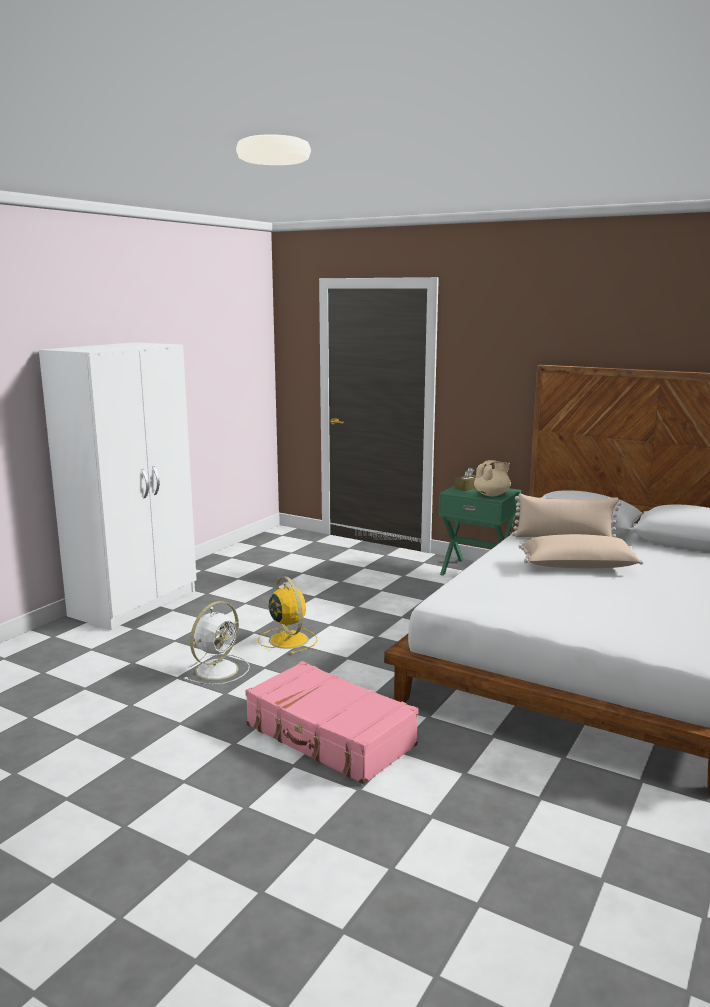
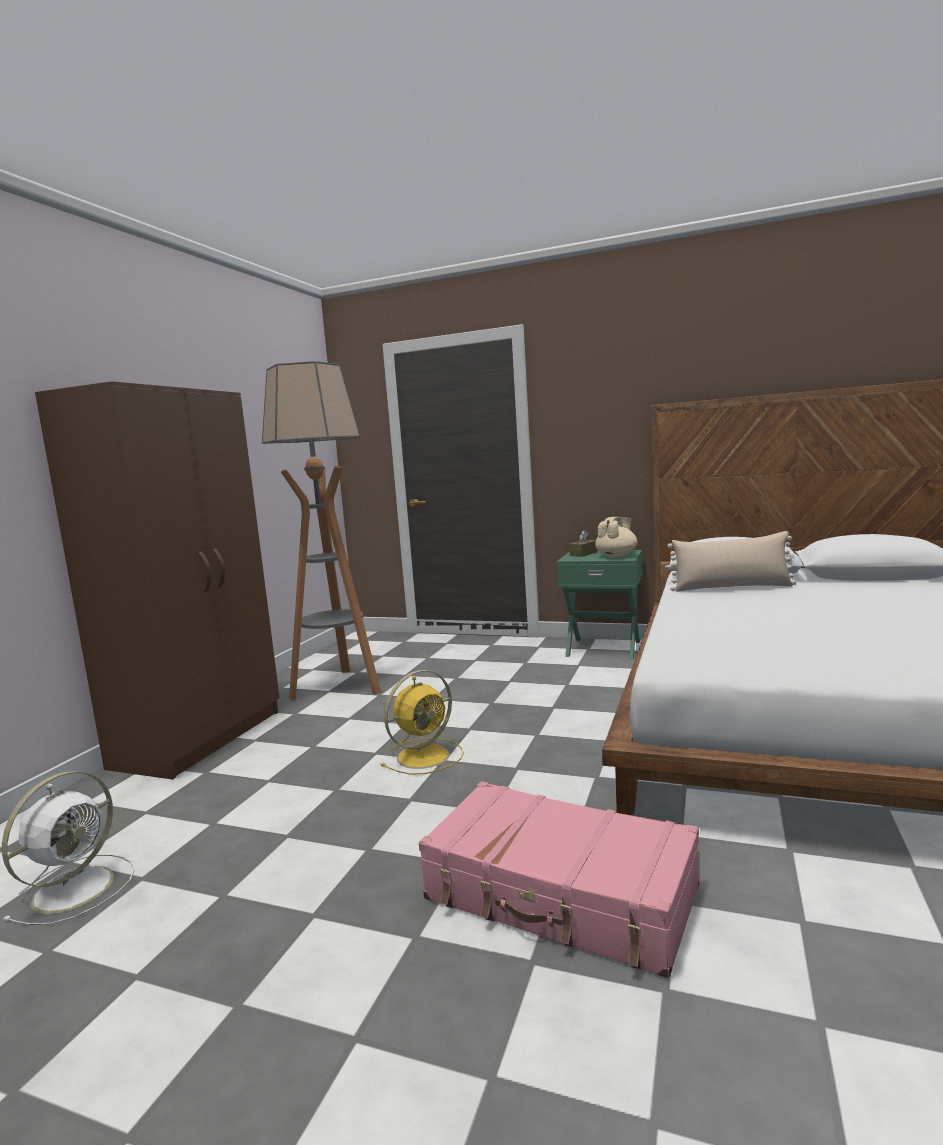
camera: 10 degrees left, 5 degrees down
white wardrobe [39,342,197,630] -> brown wardrobe [35,381,280,780]
white fan [184,601,250,685] -> white fan moved to [2,771,135,925]
yellow fan [258,576,318,654] -> yellow fan turned 90 degrees clockwise [381,670,464,775]
beige pillow [518,534,644,568] -> none
none -> floor lamp [262,361,381,701]

